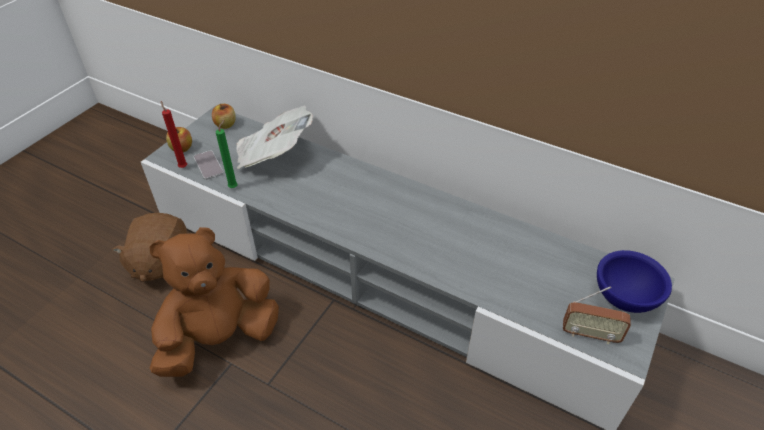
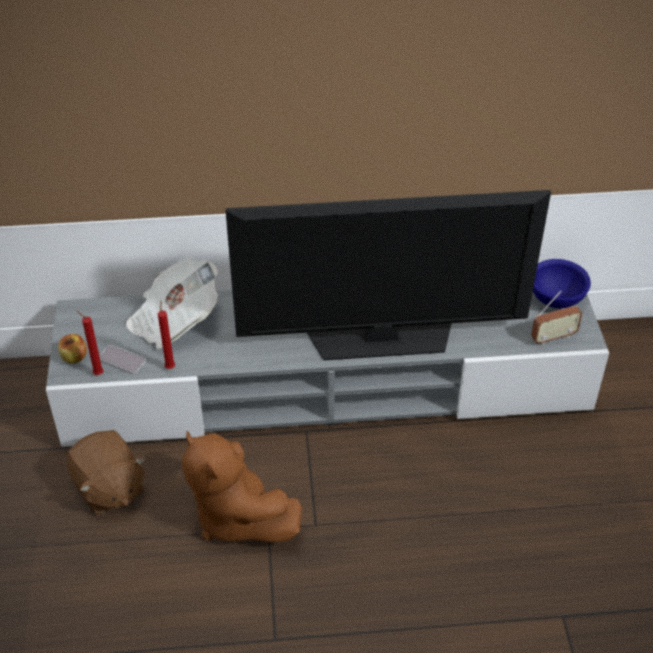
camera: 35 degrees left, 0 degrees up
brown plush toy [150,227,279,377] -> brown plush toy turned 60 degrees counterclockwise [182,431,302,543]
apple [212,104,236,129] -> none
green candle [216,120,238,188] -> red candle [158,301,175,369]
none -> television [225,190,551,360]

